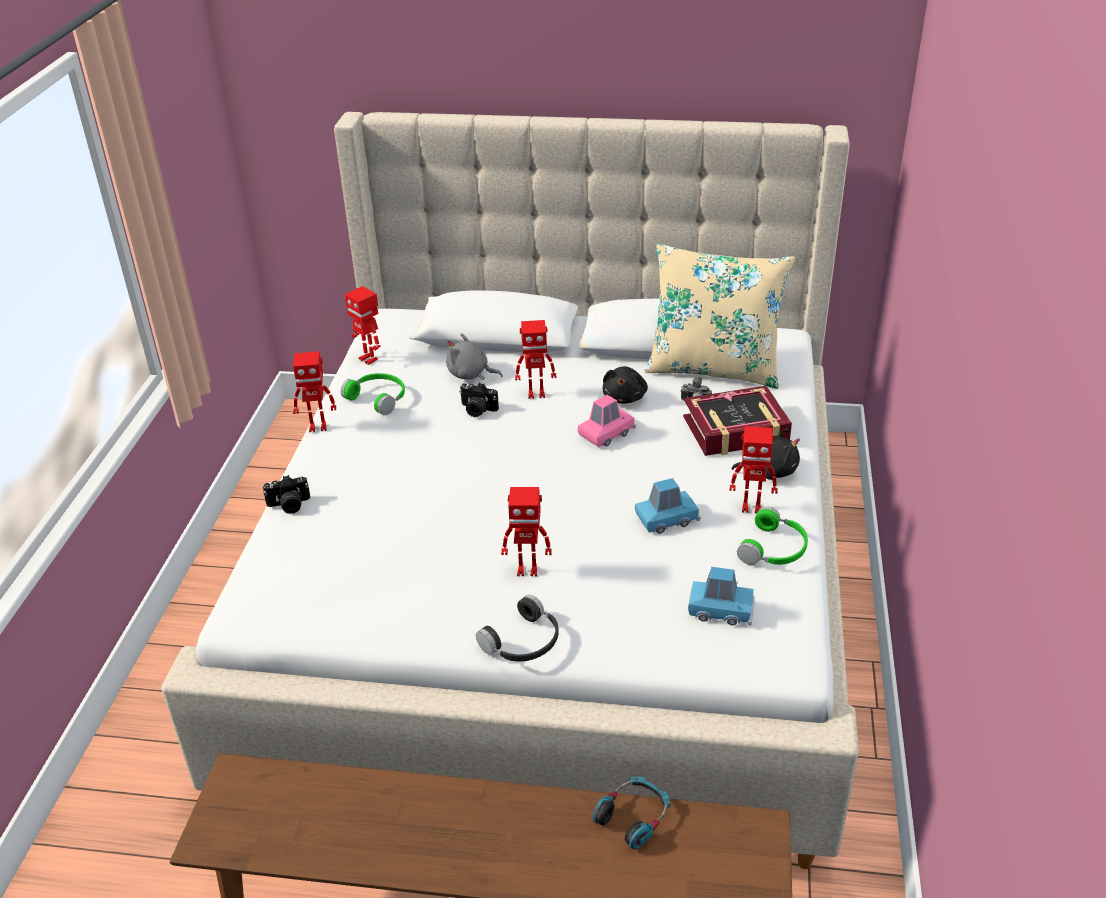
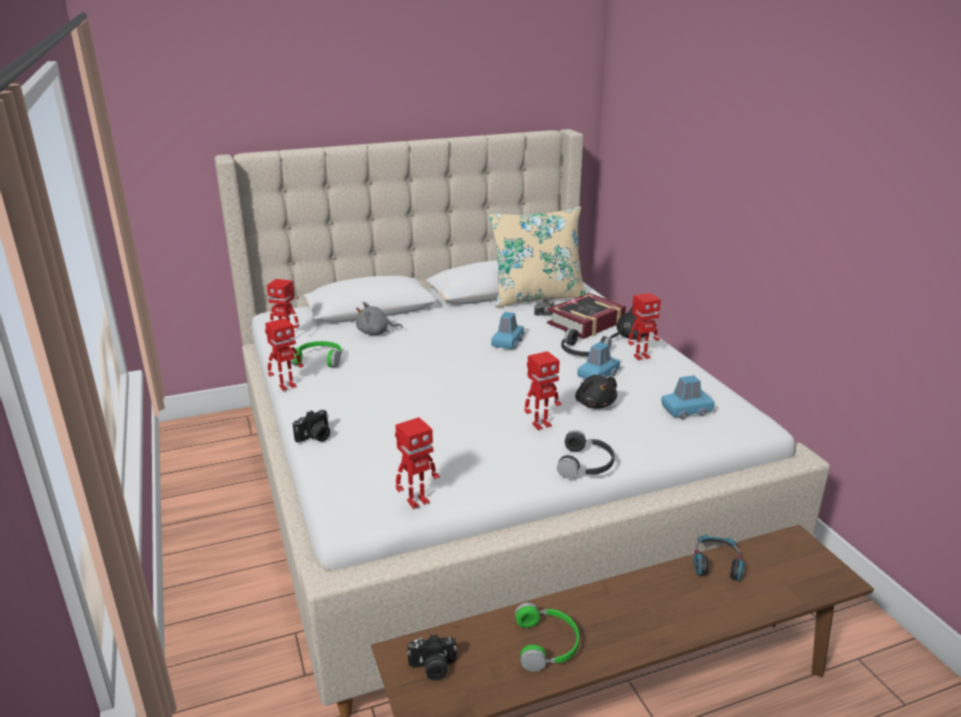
camera: 30 degrees left, 10 degrees down
camera [459,383,499,417] -> camera moved to [407,634,457,681]
toy robot [515,320,556,399] -> toy robot moved to [395,417,439,509]
pink toy car [578,395,636,447] -> blue toy car [491,312,525,349]
black plush toy [603,366,648,404] -> black plush toy moved to [575,375,617,409]
green headphones [737,507,808,565] -> green headphones moved to [515,603,579,672]
none -> black headphones [561,328,612,357]

